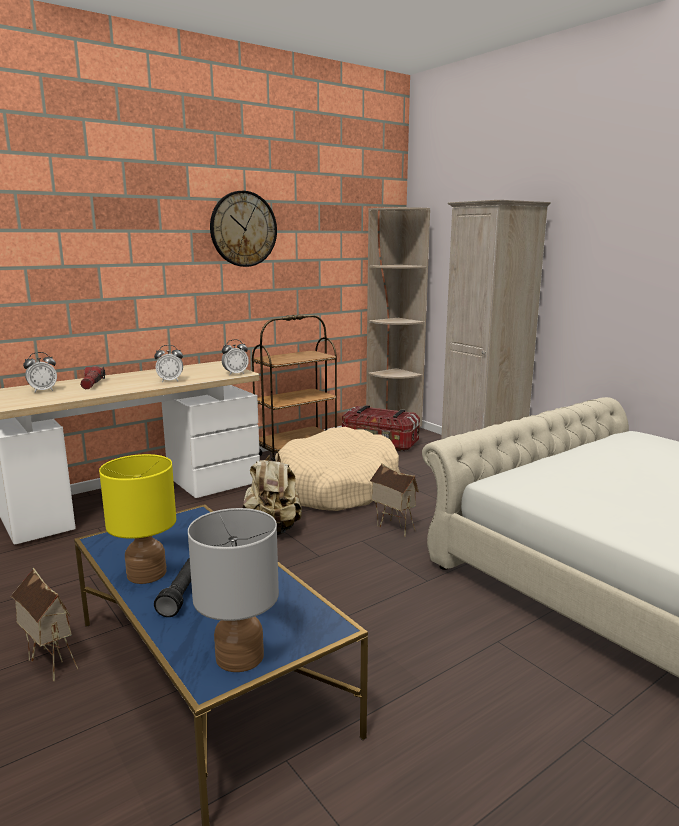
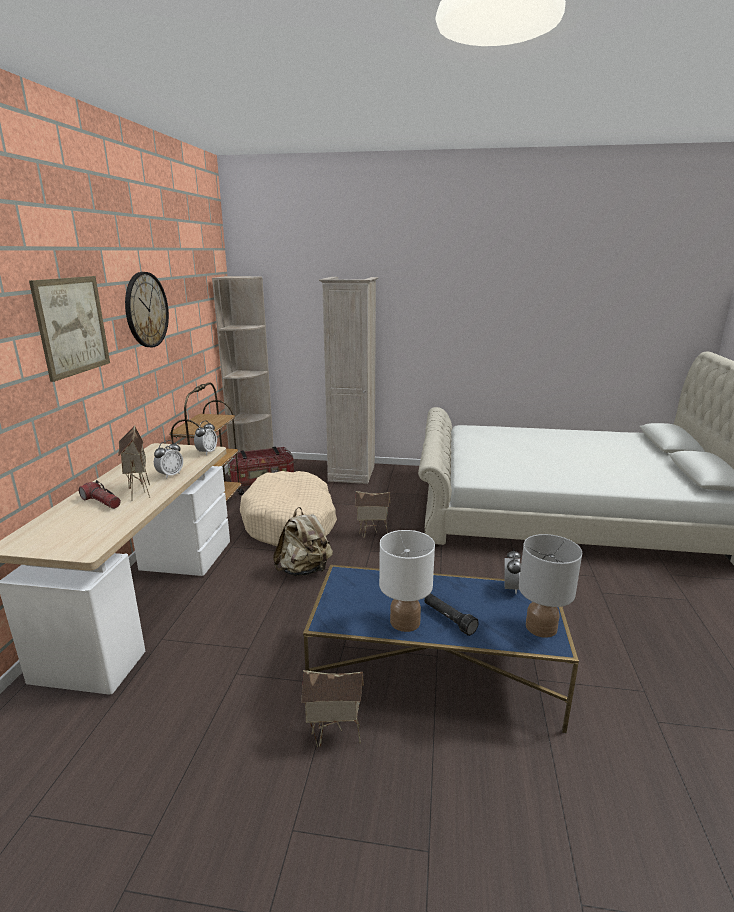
camera: 45 degrees left, 5 degrees up
alarm clock [23,352,57,393] -> alarm clock moved to [504,549,521,594]
yellow table lamp [99,454,176,584] -> white table lamp [379,530,435,632]
none -> picture [29,276,110,382]
none -> toy house [118,425,150,501]

